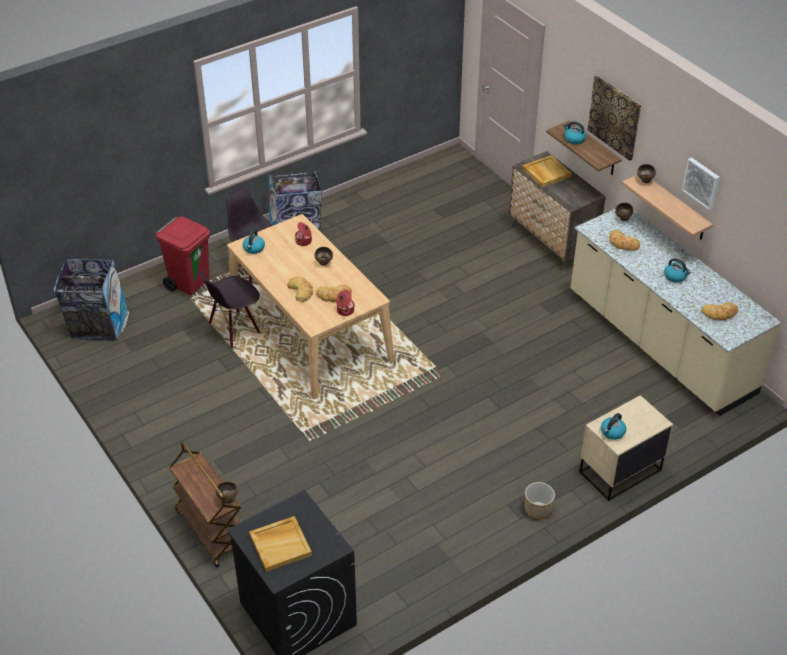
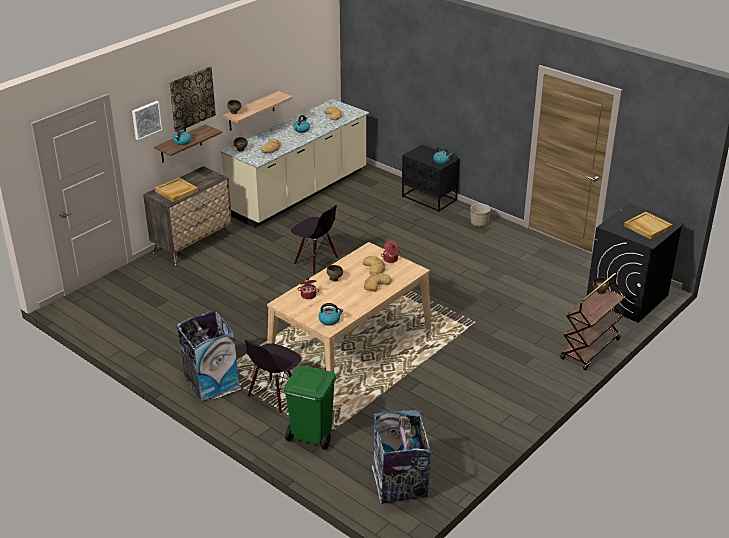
camera: 105 degrees left, 10 degrees down
red trash can [155,217,210,295] -> green trash can [284,366,336,450]
black chair [198,271,260,349] -> black chair moved to [291,205,338,275]
beige nightstand [579,395,673,501] -> black nightstand [402,145,460,212]
picture [682,157,720,210] -> picture moved to [132,101,162,140]

